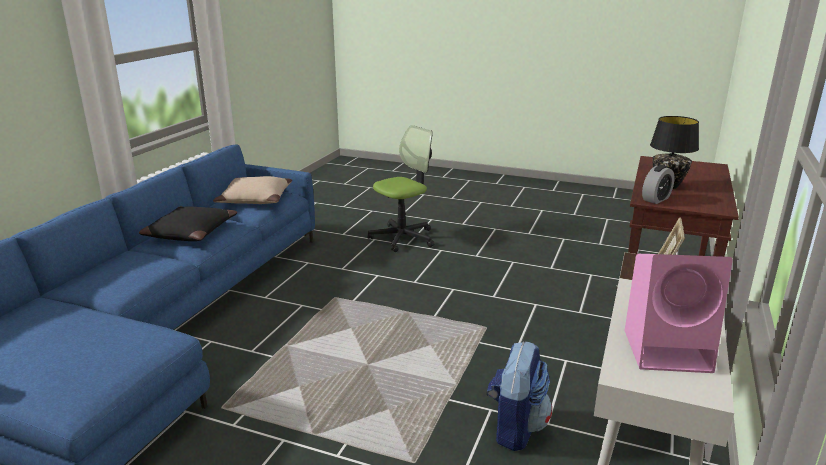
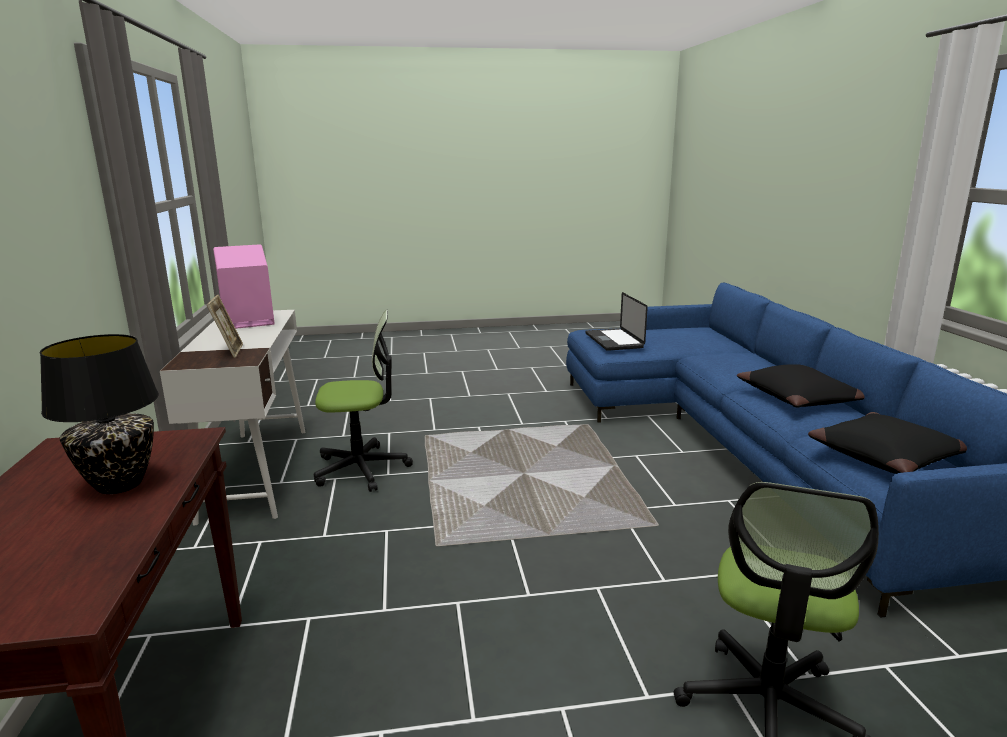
camera: 150 degrees right, 5 degrees down
beige pillow [213,176,292,204] -> black pillow [808,412,967,474]
backpack [487,341,552,451] -> office chair [314,310,413,492]
alarm clock [642,165,675,204] -> none
none -> laptop [585,292,648,351]

